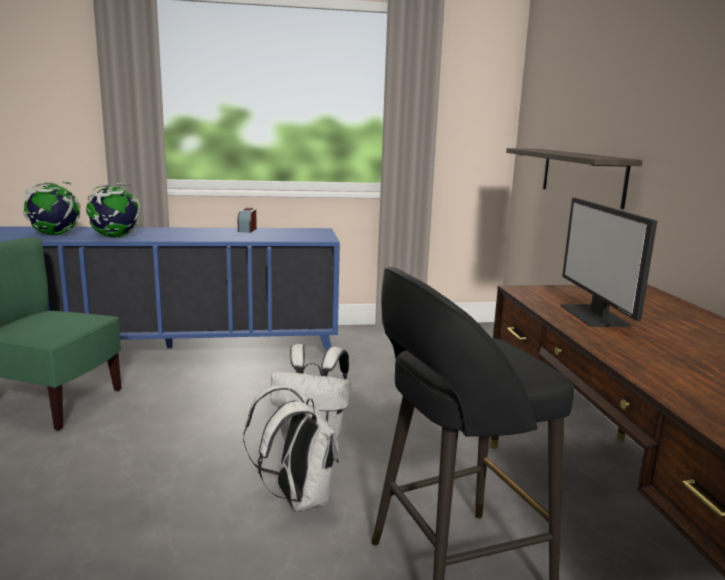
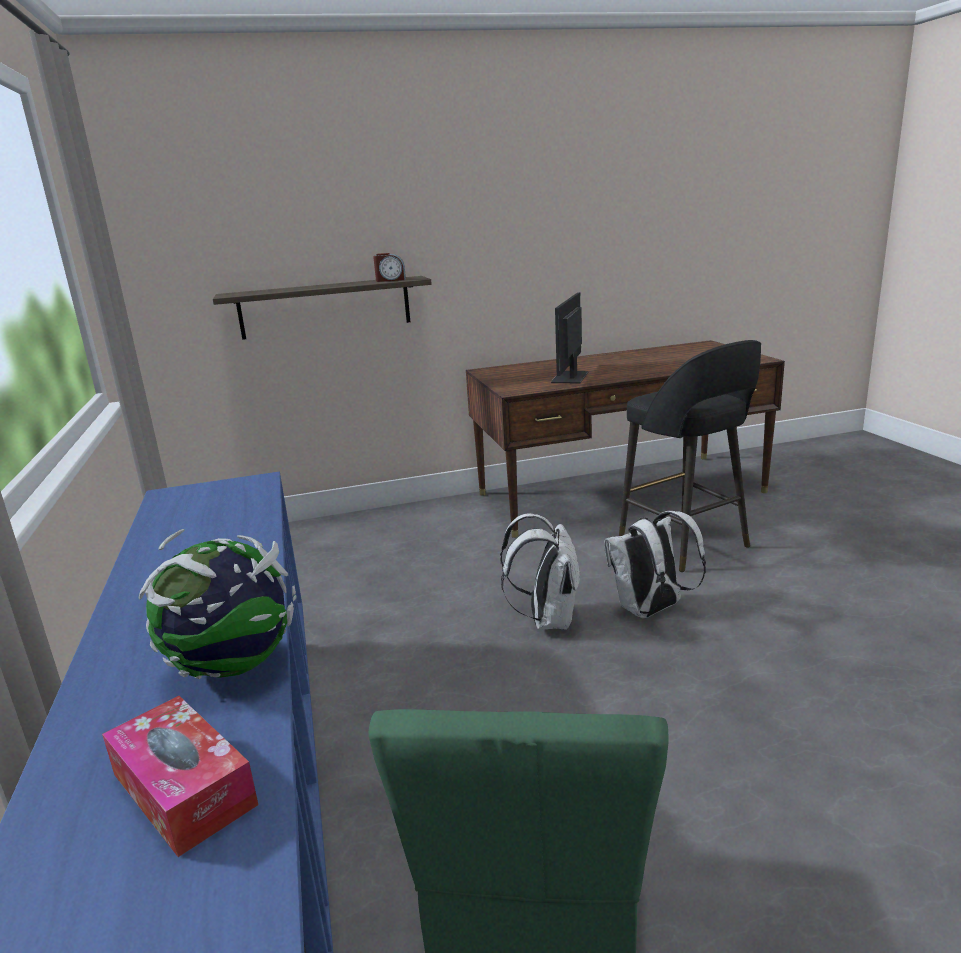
camera: 95 degrees left, 5 degrees up
globe [23,181,81,235] -> tissue box [102,696,258,857]
alarm clock [237,208,257,233] -> alarm clock moved to [373,253,406,282]
monitor [561,198,657,327] -> monitor turned 120 degrees clockwise [551,292,588,383]

